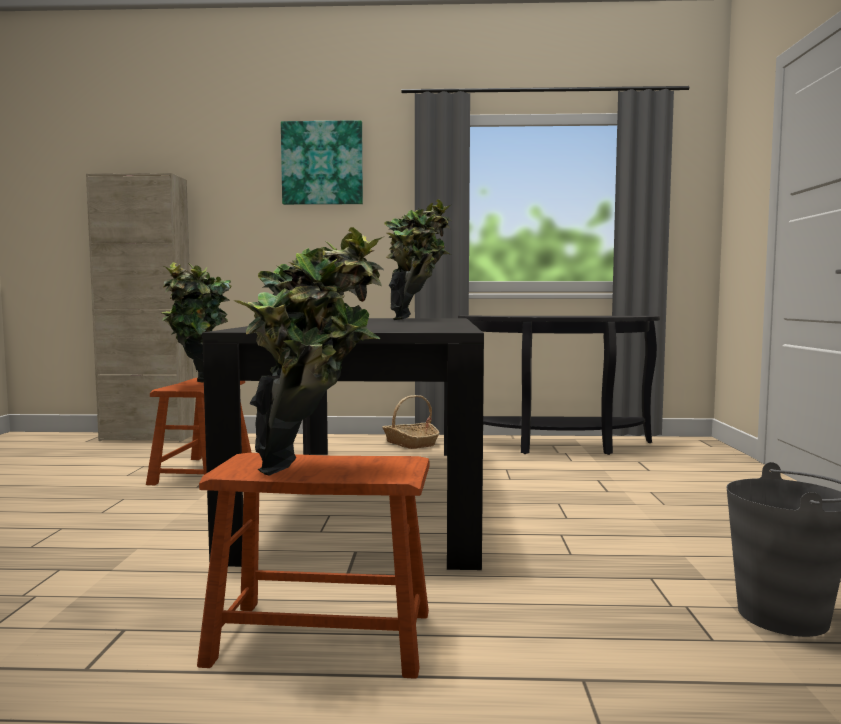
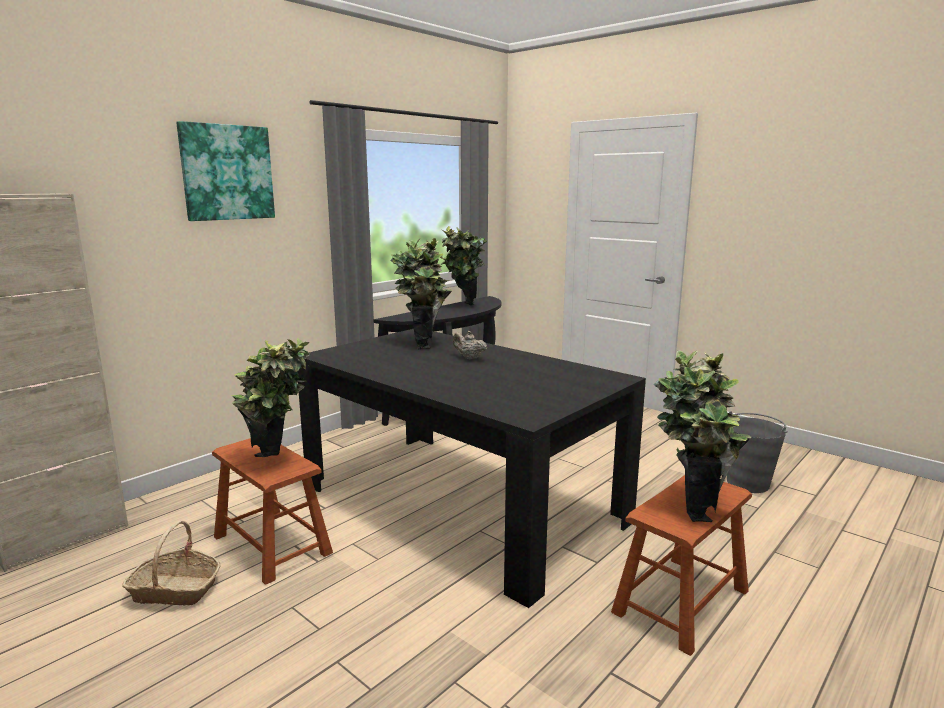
camera: 50 degrees left, 10 degrees up
basket [382,395,440,449] -> basket moved to [122,521,221,606]
none -> potted plant [441,226,487,305]
none -> beige teapot [453,331,487,360]

